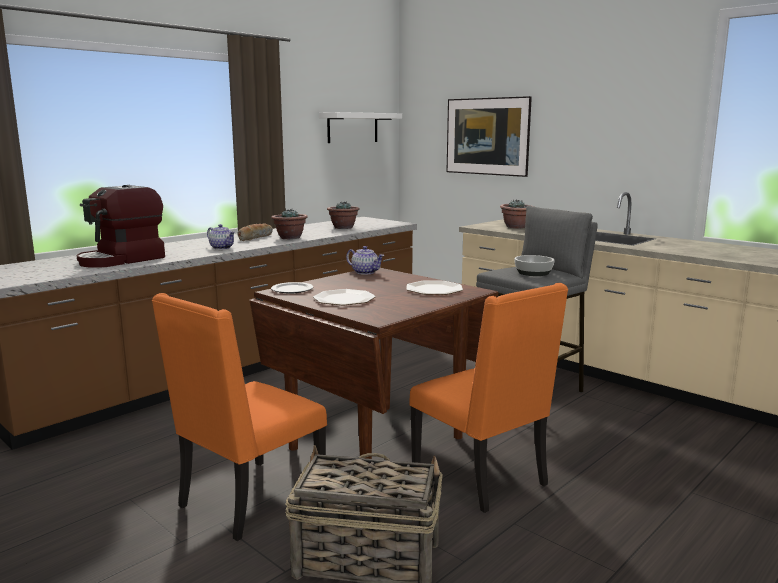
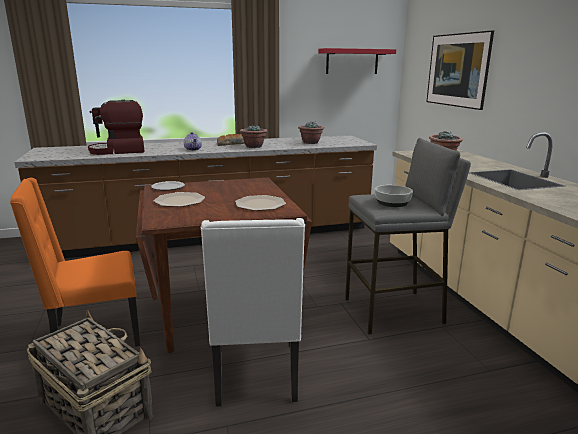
camera: 30 degrees right, 5 degrees up
white shelf [319,112,402,143] -> red shelf [318,48,396,74]
teapot [346,246,384,275] -> none
orange chair [409,283,568,513] -> white chair [200,218,305,407]

